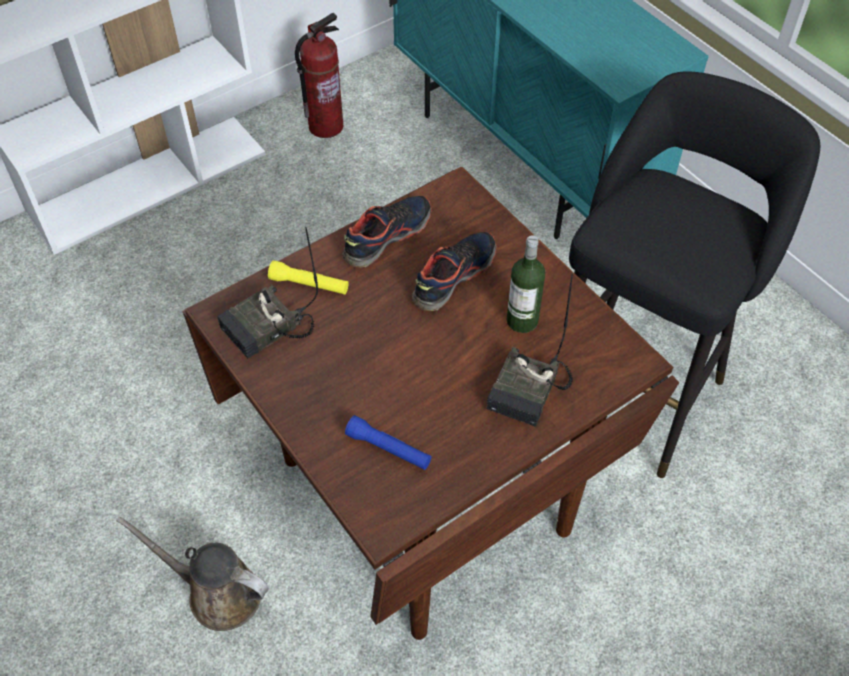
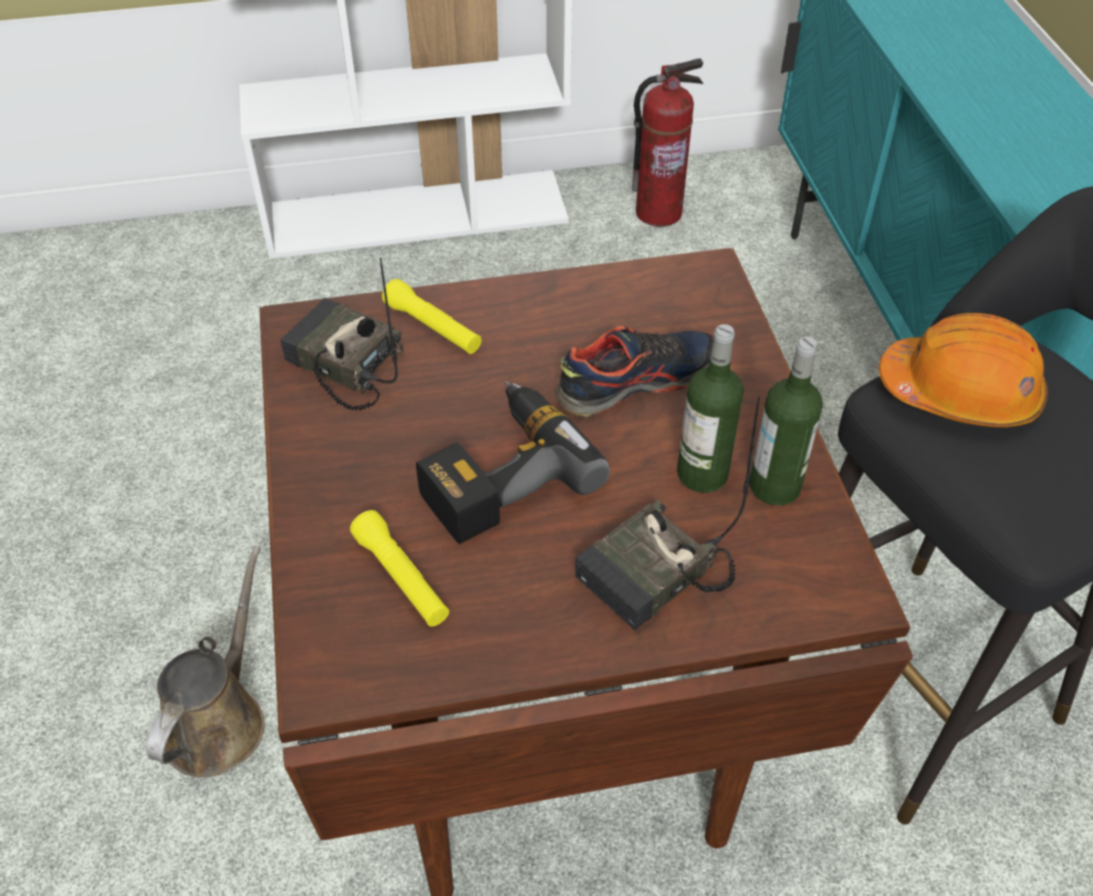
camera: 25 degrees right, 5 degrees down
brown watering can [117,517,269,631] -> brown watering can turned 60 degrees clockwise [146,546,264,778]
radio [217,227,318,358] -> radio turned 45 degrees clockwise [280,258,403,411]
shoe [342,196,432,267] -> none
blue flashlight [345,415,431,470] -> yellow flashlight [350,510,449,627]
none -> power drill [416,381,610,544]
none -> bottle [749,337,823,505]
none -> orange hard hat [879,313,1048,427]

